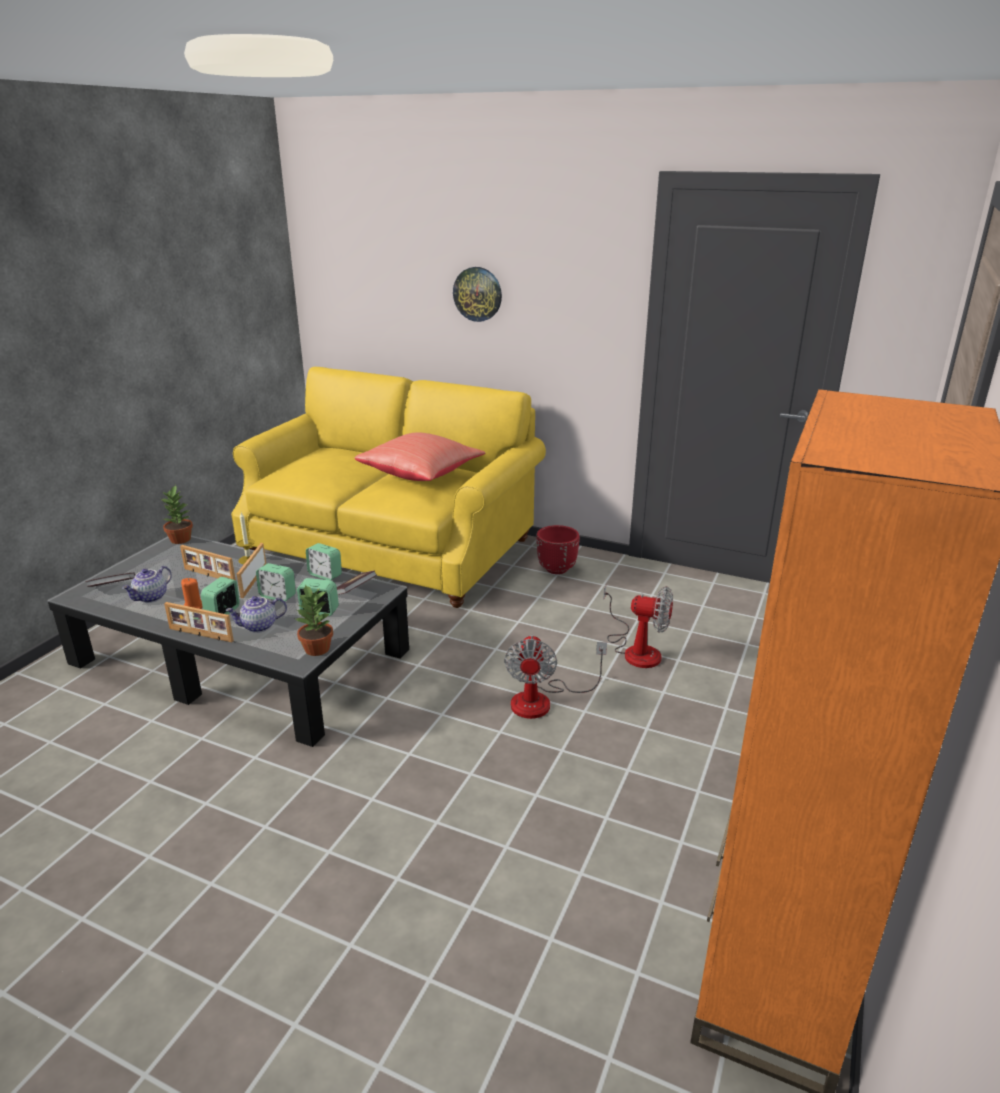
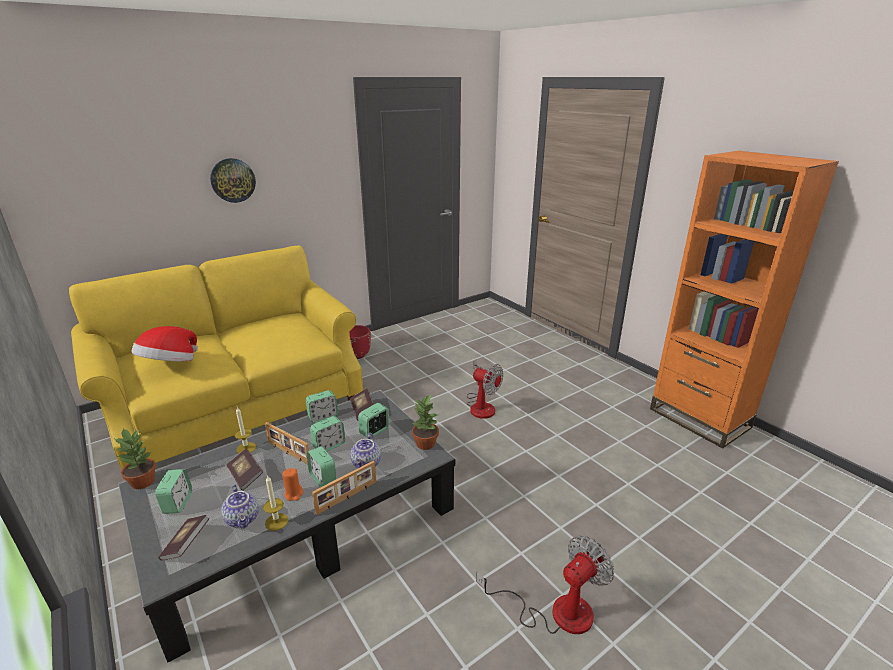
camera: 60 degrees left, 0 degrees up
picture frame [180,545,236,580] -> book [226,448,263,491]
red pillow [355,432,485,481] -> none
fan [603,585,673,668] -> fan moved to [476,536,614,634]
none -> hat [132,326,198,361]
none -> alarm clock [155,469,192,514]
none -> candle [263,475,288,531]

